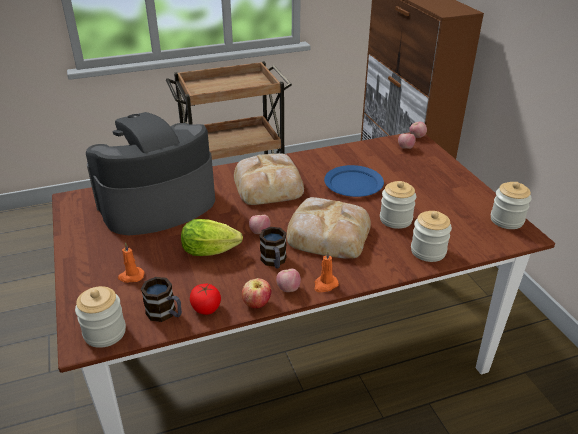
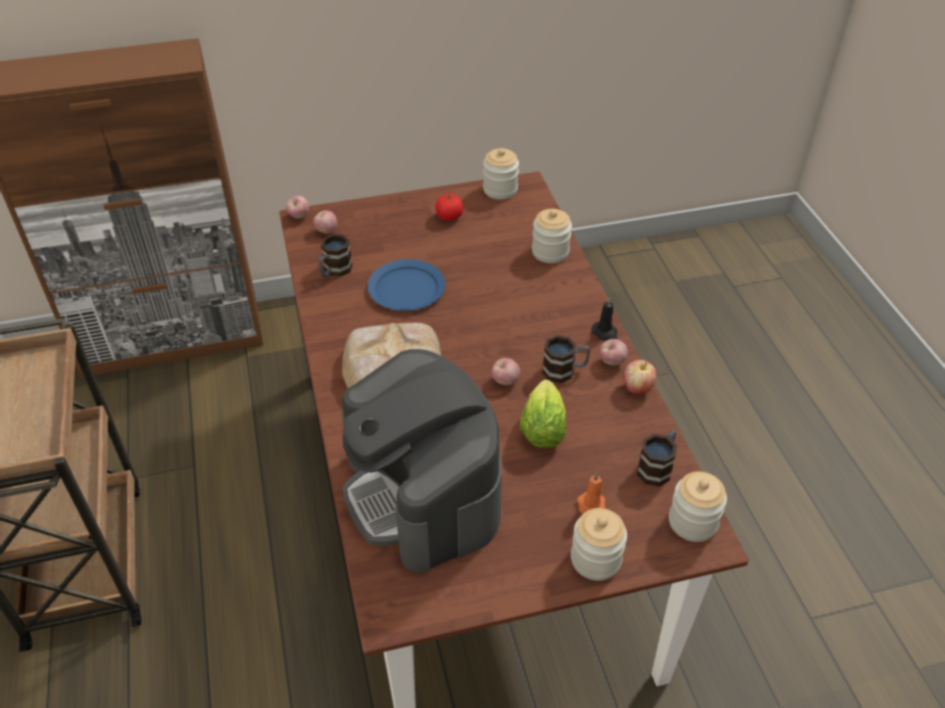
camera: 85 degrees left, 10 degrees up
tomato [190,284,221,315] -> tomato moved to [435,194,463,221]
bread [287,197,371,259] -> none
orange candle [315,251,339,292] -> black candle [591,297,617,341]
jar [380,181,416,229] -> jar moved to [571,508,627,581]
none -> mug [318,234,352,277]

